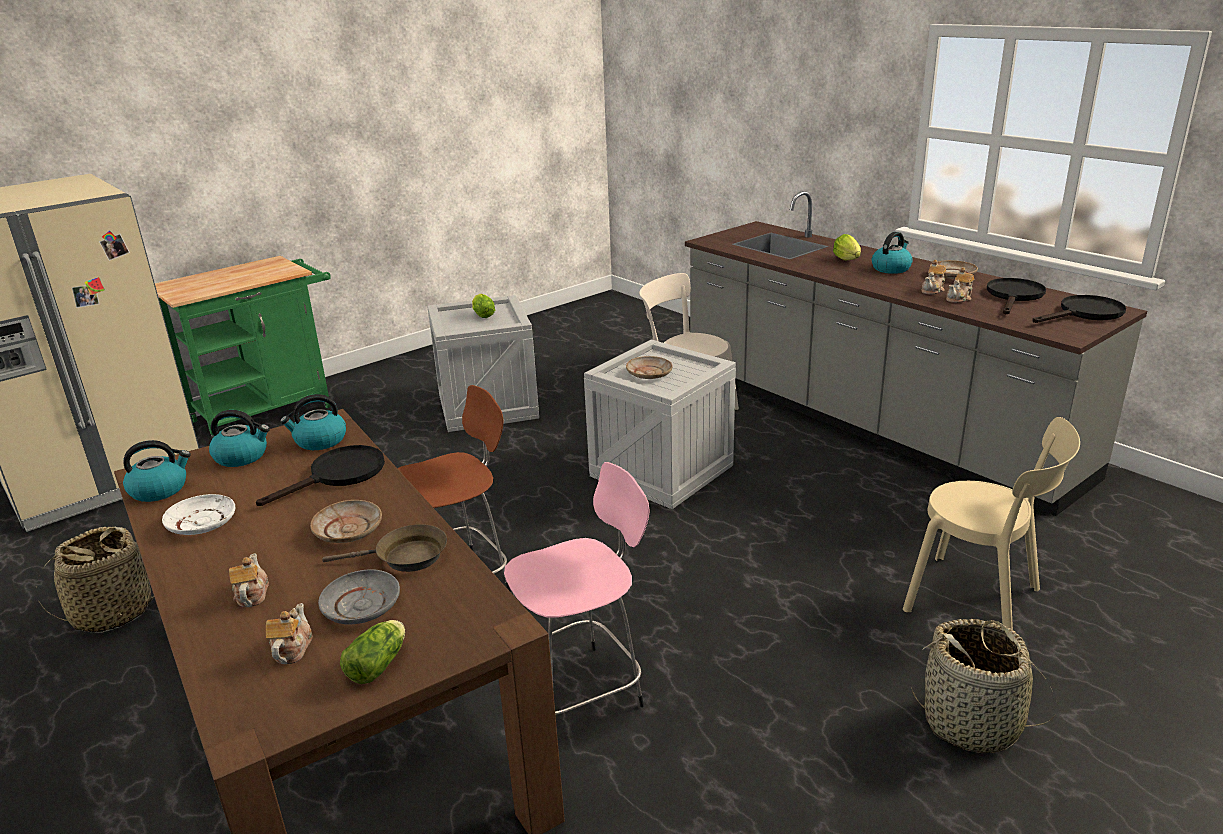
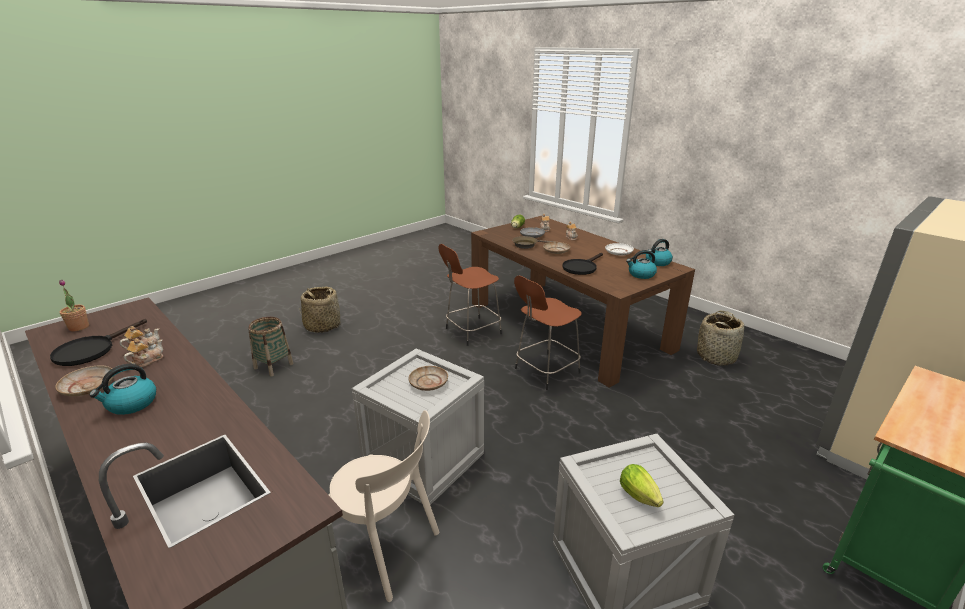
camera: 175 degrees right, 0 degrees up
kettle [280,394,346,450] -> none
pink stool [504,462,650,715] -> brown stool [438,244,502,346]
lettuce [833,234,861,260] -> none
beige chair [903,417,1080,630] -> basket [248,317,294,377]
black frying pan [1032,295,1126,323] -> potted plant [59,279,89,331]

